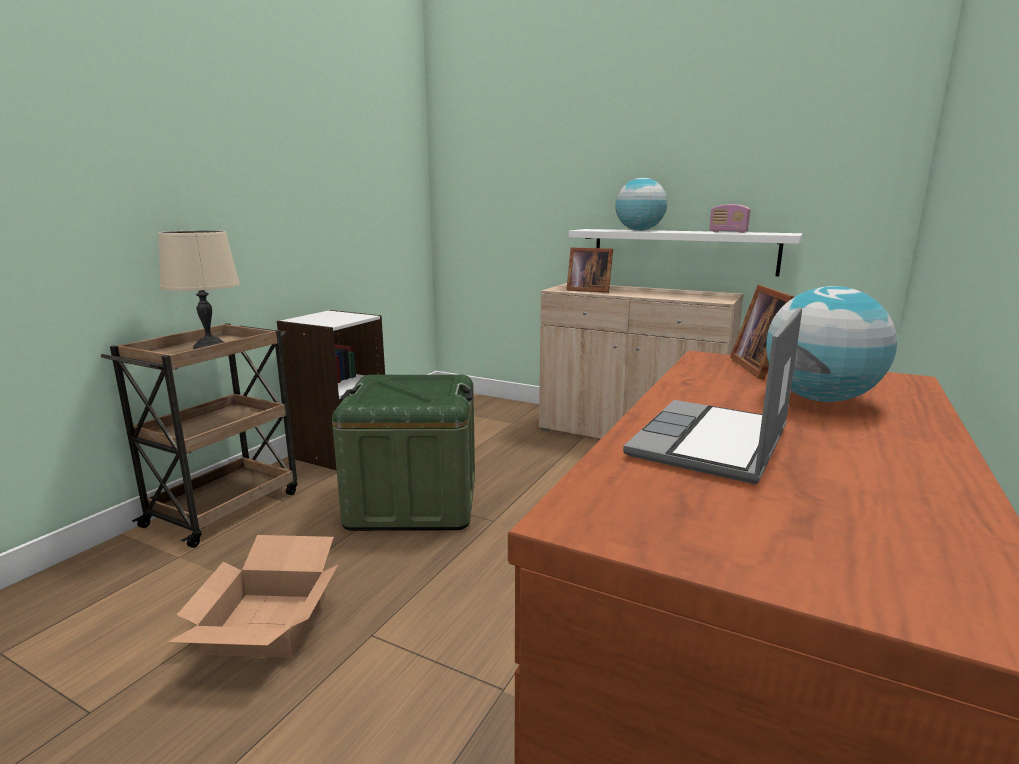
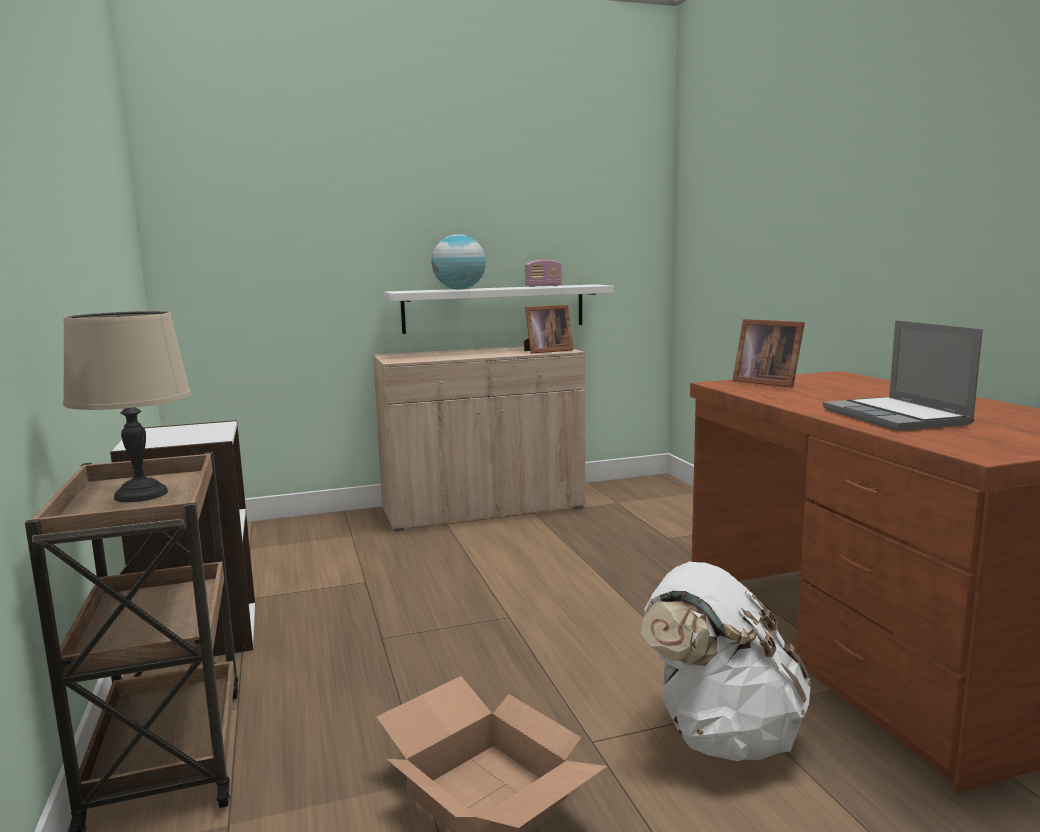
camera: 45 degrees left, 5 degrees down
green storage box [332,375,475,531] -> none
picture frame [566,247,613,293] -> picture frame moved to [524,305,574,354]
globe [766,286,897,402] -> none
none -> white backpack [641,562,811,761]

